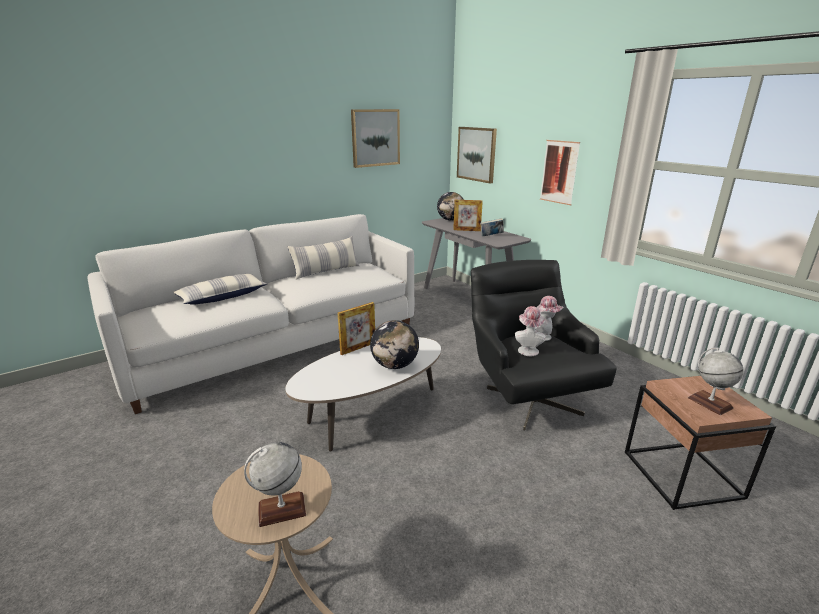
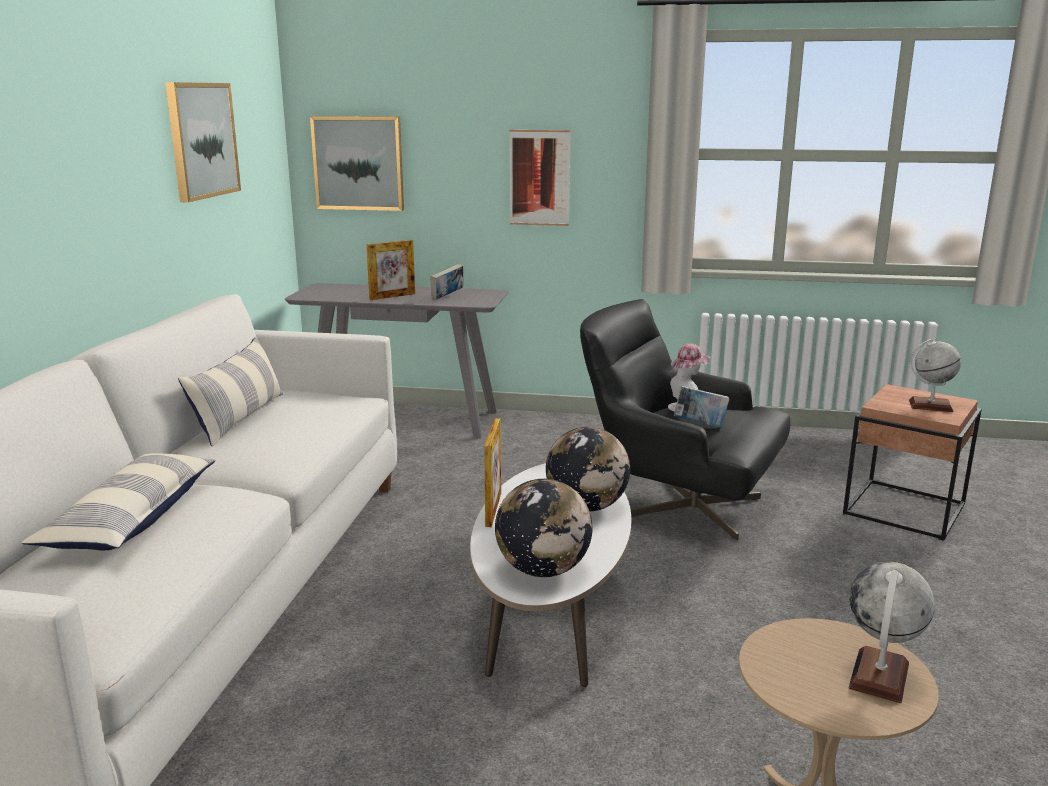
camera: 45 degrees left, 5 degrees down
globe [437,192,464,221] -> globe moved to [495,479,592,577]
hat [515,306,546,356] -> book [674,386,730,428]

